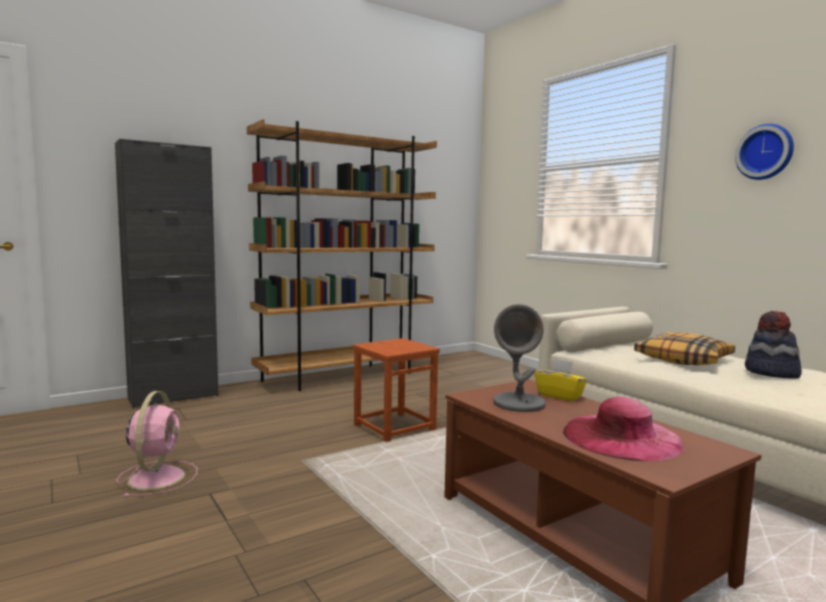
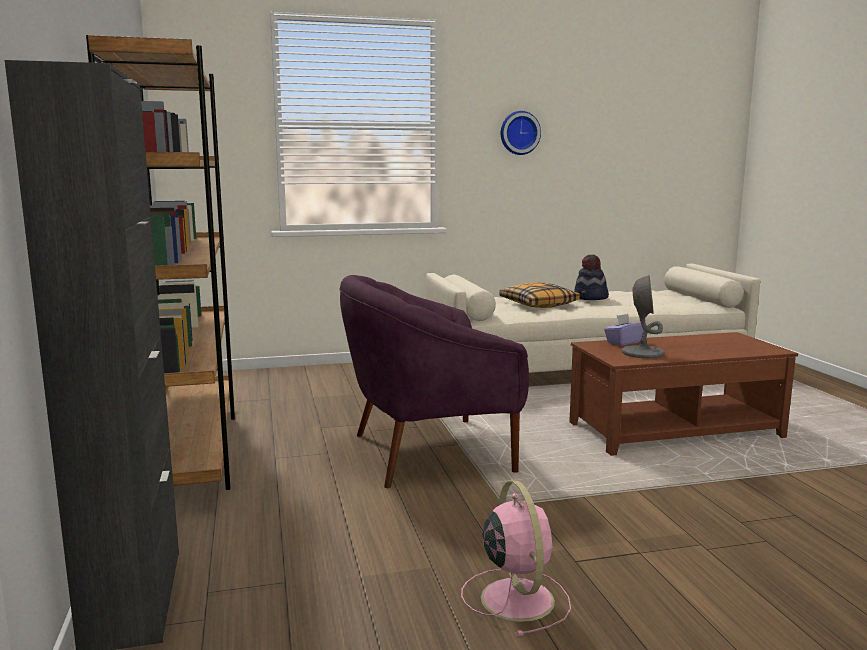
camera: 70 degrees left, 5 degrees up
pink fan [117,391,197,497] -> pink fan turned 60 degrees clockwise [461,480,571,636]
brown stool [353,338,440,442] -> purple armchair [339,275,529,488]
yellow tissue box [534,359,587,401] -> purple tissue box [604,314,644,346]
pink hat [563,397,683,461] -> none

